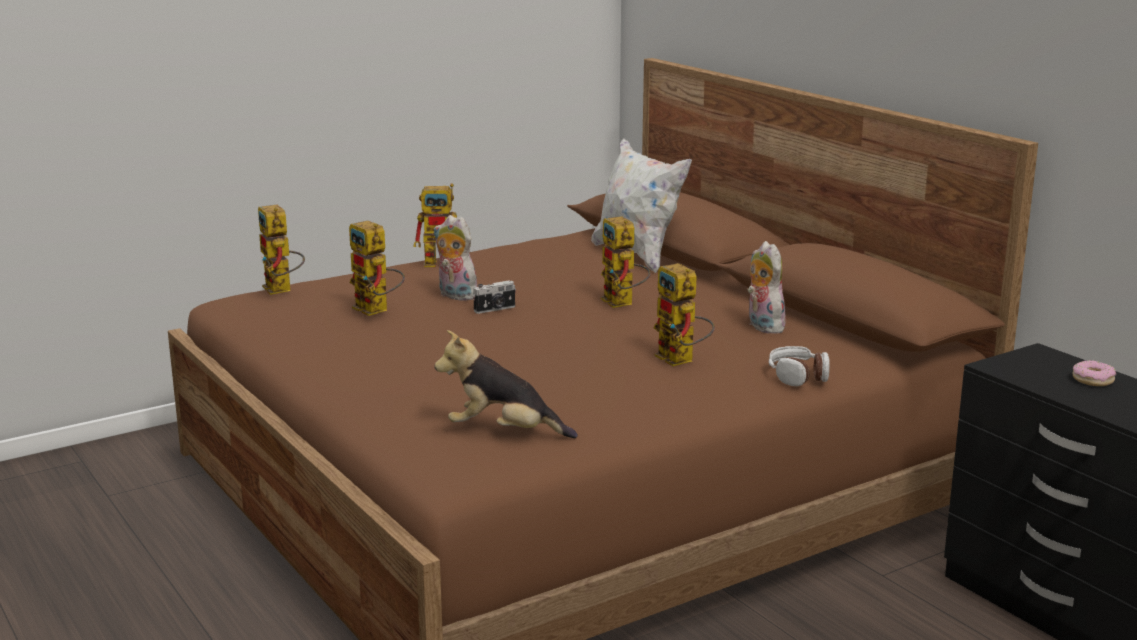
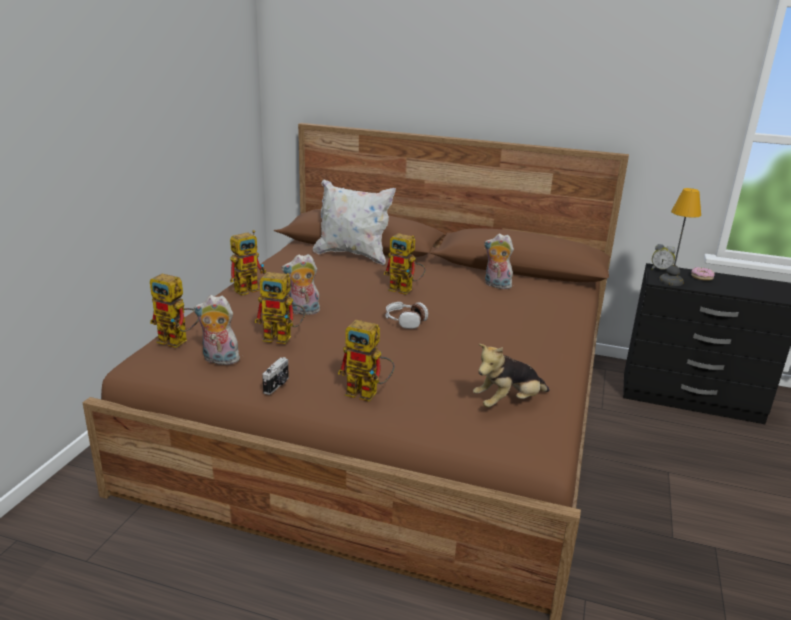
camera: 40 degrees left, 5 degrees up
camera [473,280,516,314] -> camera moved to [262,357,289,395]
toy robot [653,263,715,366] -> toy robot moved to [338,320,395,402]
headphones [768,346,830,386] -> headphones moved to [385,302,428,329]
none -> plush toy [194,295,240,365]
none -> alarm clock [651,244,676,270]
none -> table lamp [659,188,701,286]

